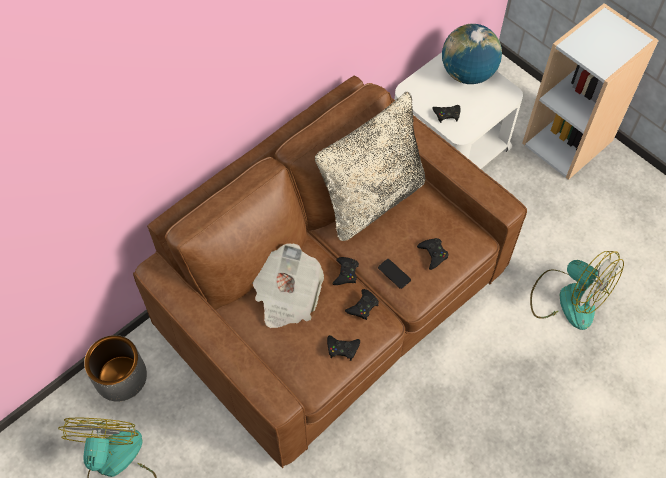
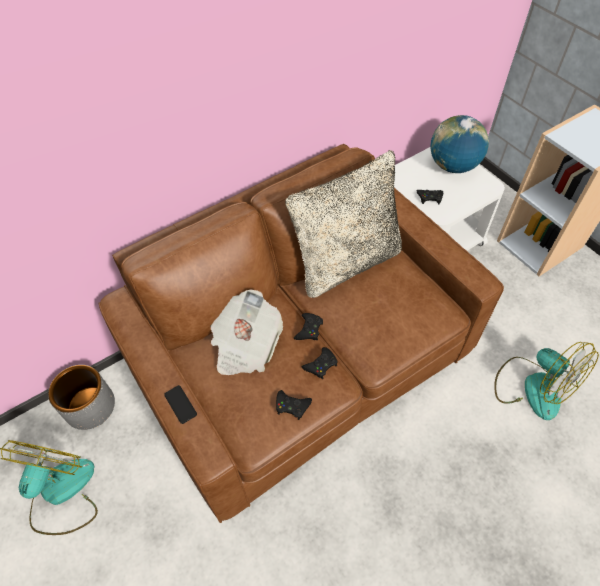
camera: 10 degrees right, 5 degrees down
phone [378,259,411,289] -> phone moved to [164,385,197,424]
black game controller [417,238,448,270] -> none

